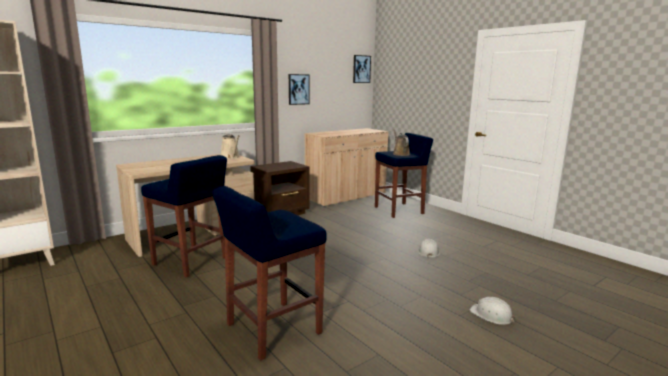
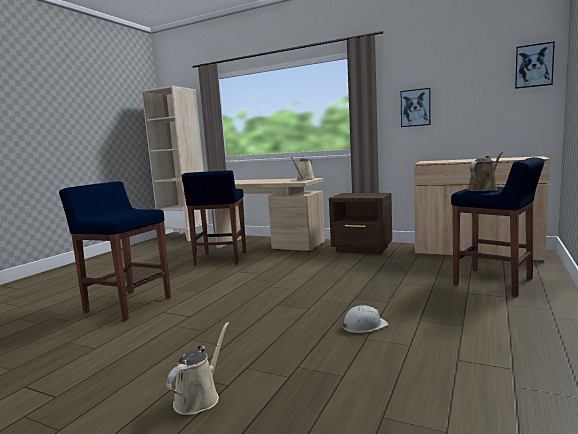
camera: 65 degrees right, 5 degrees down
white hard hat [470,297,517,325] -> beige watering can [166,322,229,415]

